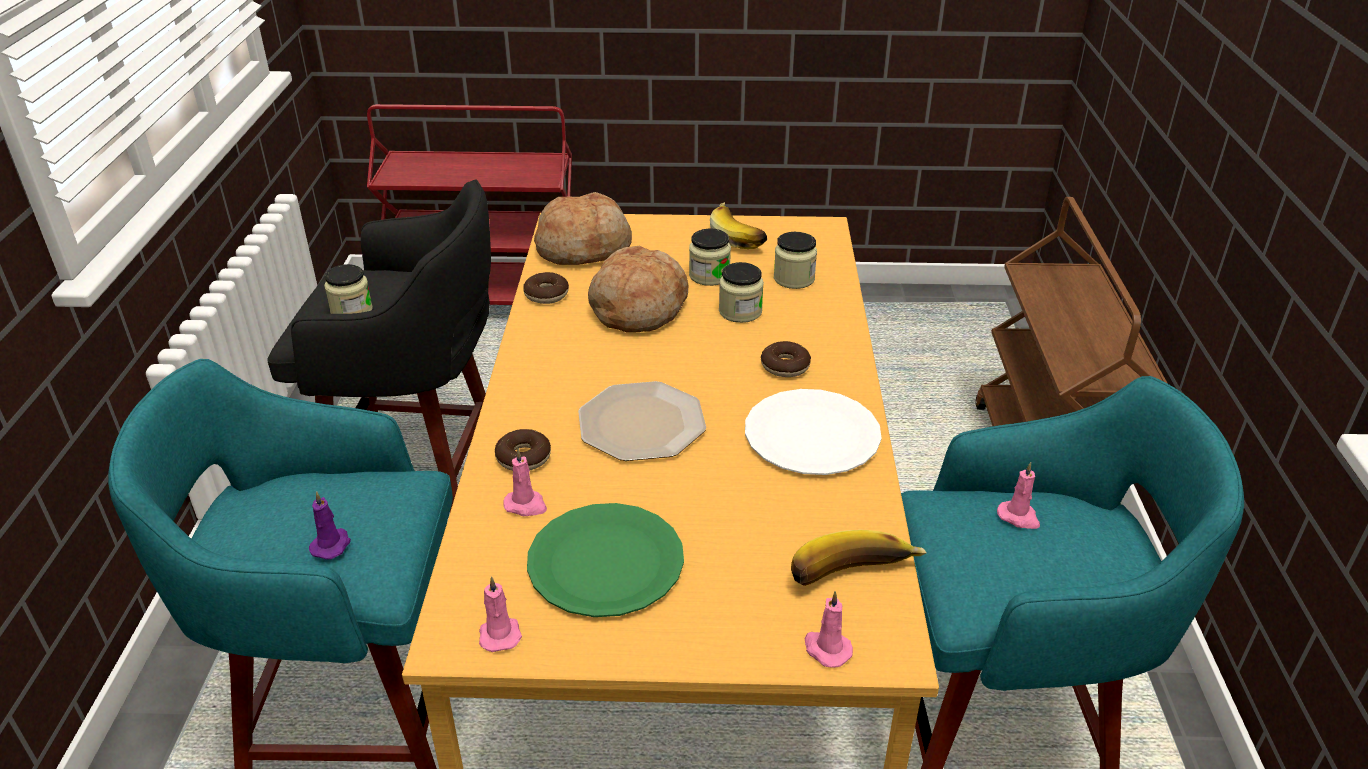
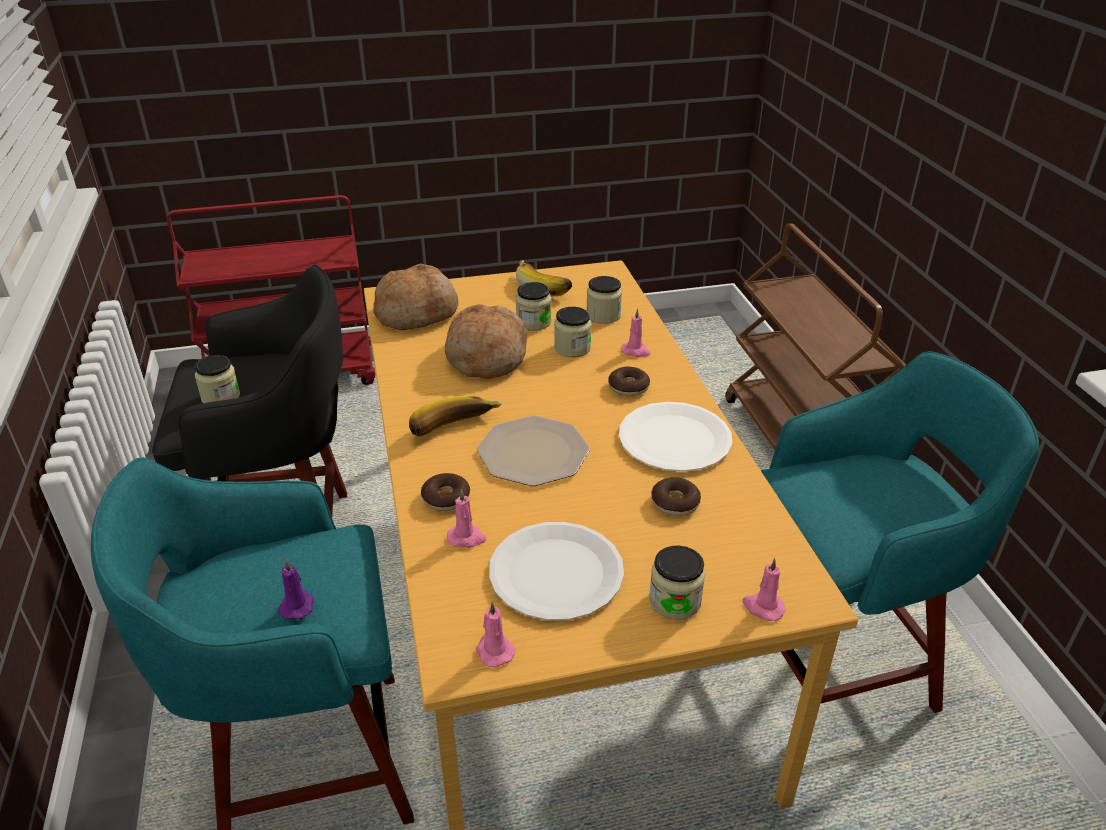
camera: 15 degrees left, 0 degrees up
donut [523,272,569,304] -> donut moved to [651,477,701,516]
green plate [527,503,684,617] -> white plate [489,522,624,621]
banana [791,530,926,586] -> banana moved to [409,396,502,436]
pink candle [997,462,1040,529] -> pink candle moved to [621,308,650,357]
none -> jar [649,545,705,620]

